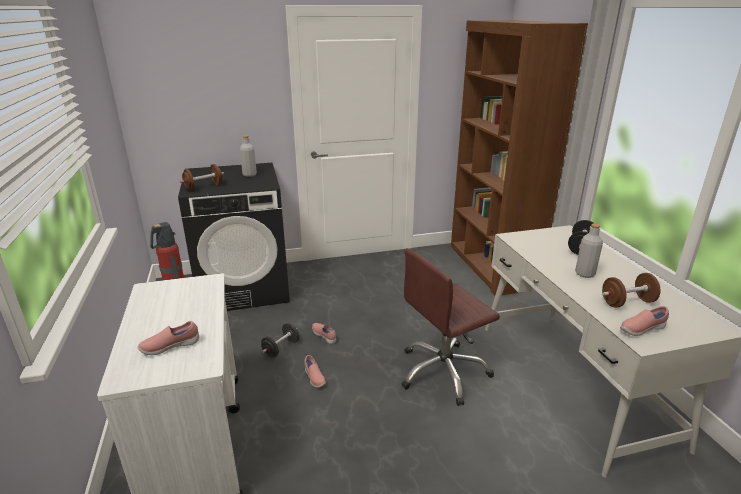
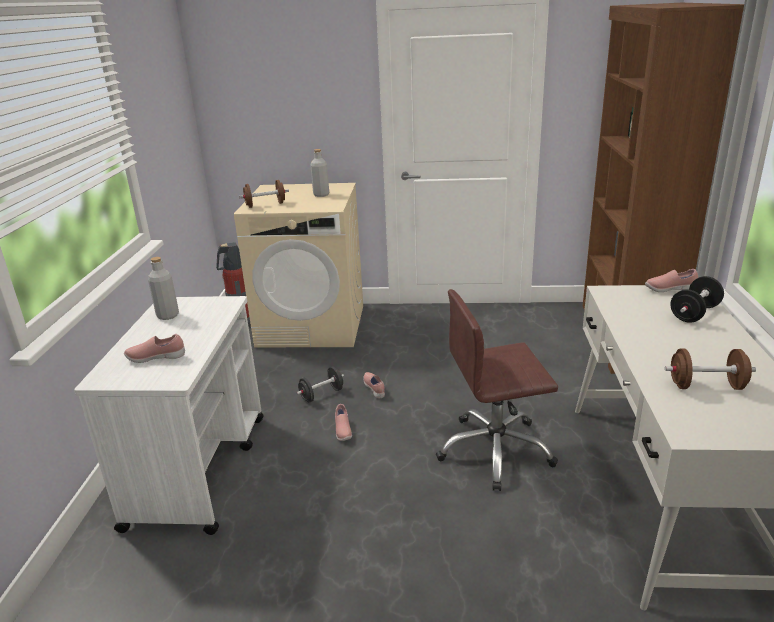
camera: 20 degrees right, 0 degrees up
black washing machine [178,163,290,311] -> beige washing machine [234,183,363,347]
grey bottle [575,223,603,278] -> grey bottle moved to [148,257,179,320]
pink shoe [620,306,669,336] -> pink shoe moved to [645,269,698,292]

